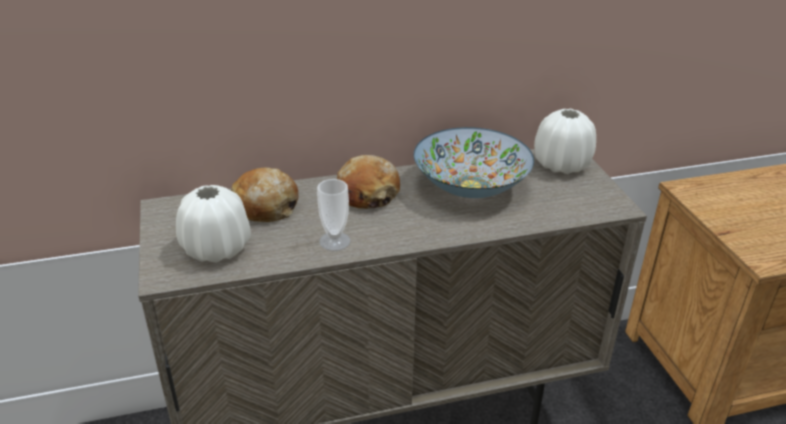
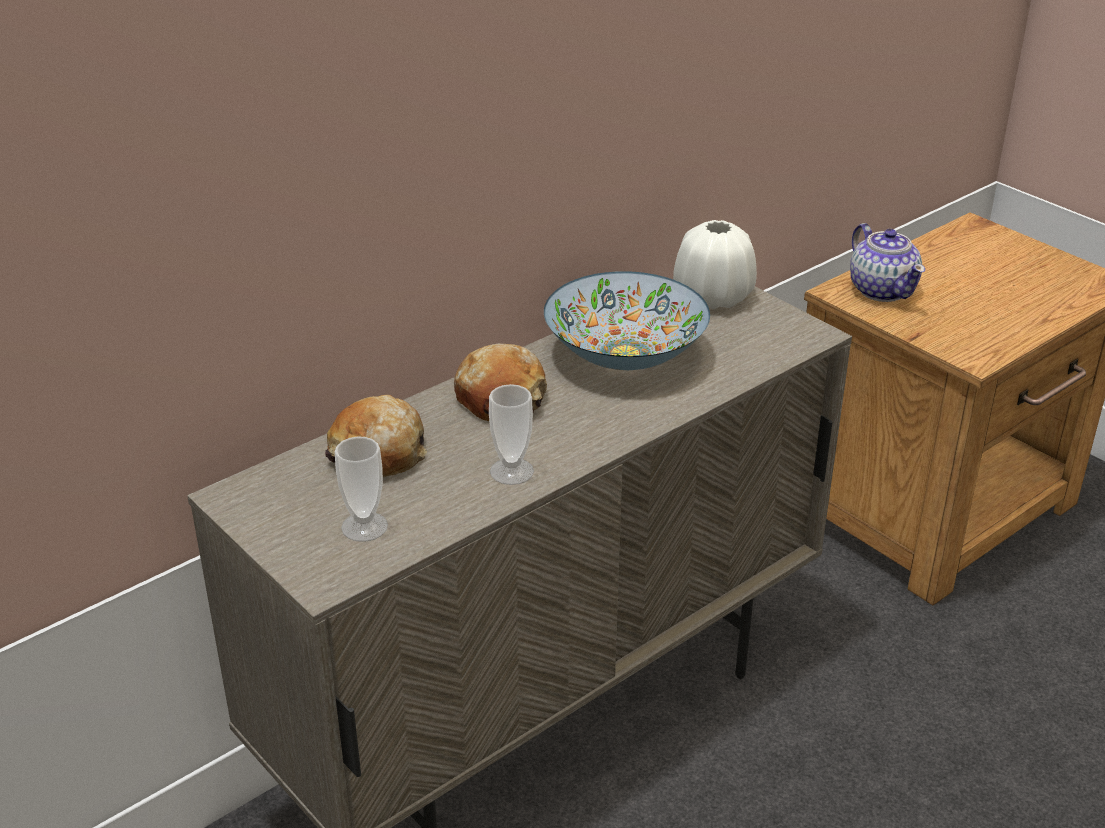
camera: 25 degrees left, 0 degrees up
white vase [176,185,251,263] -> cup [335,437,388,542]
none -> teapot [850,223,925,302]

